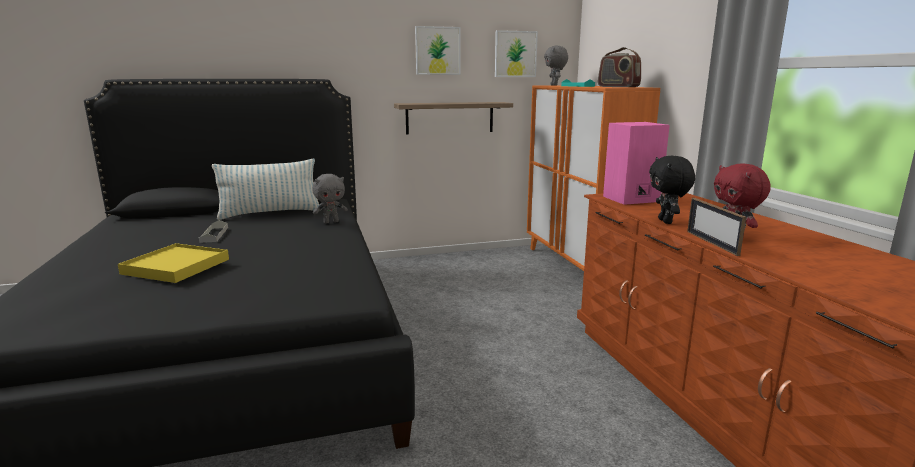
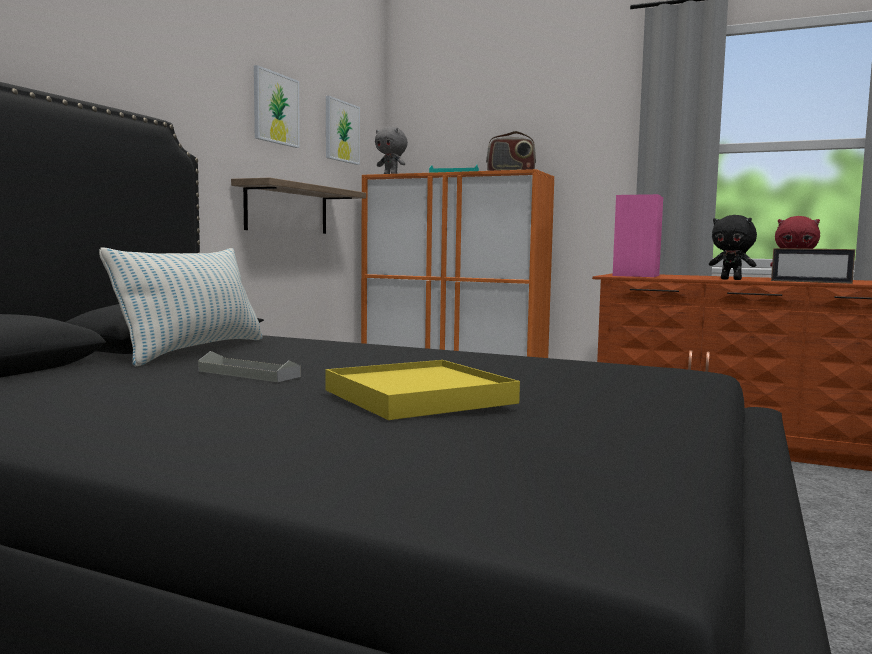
camera: 50 degrees left, 10 degrees down
grey plush toy [312,174,348,224] -> none

